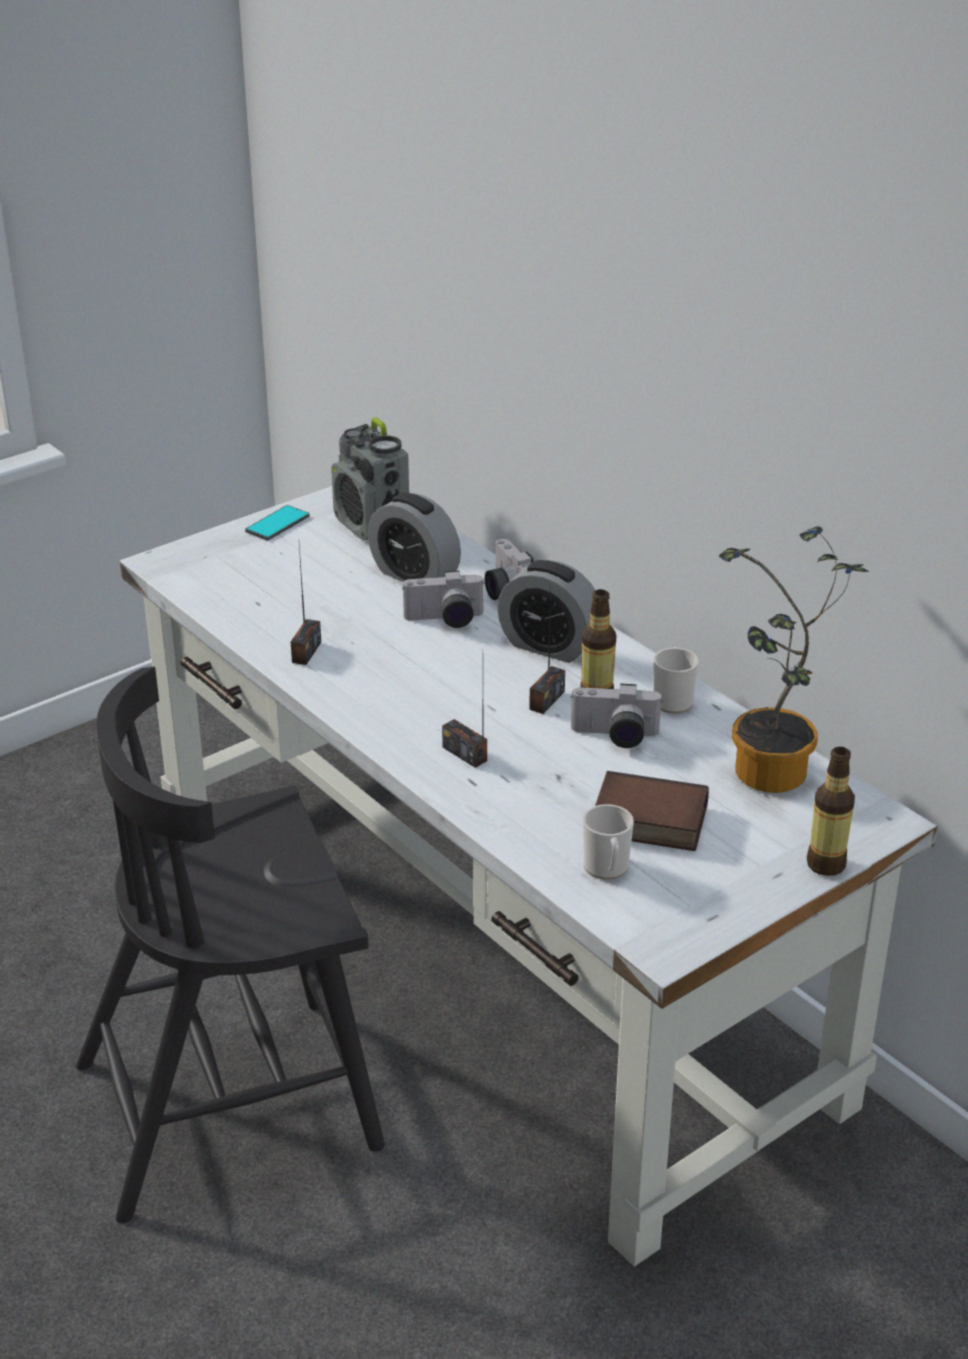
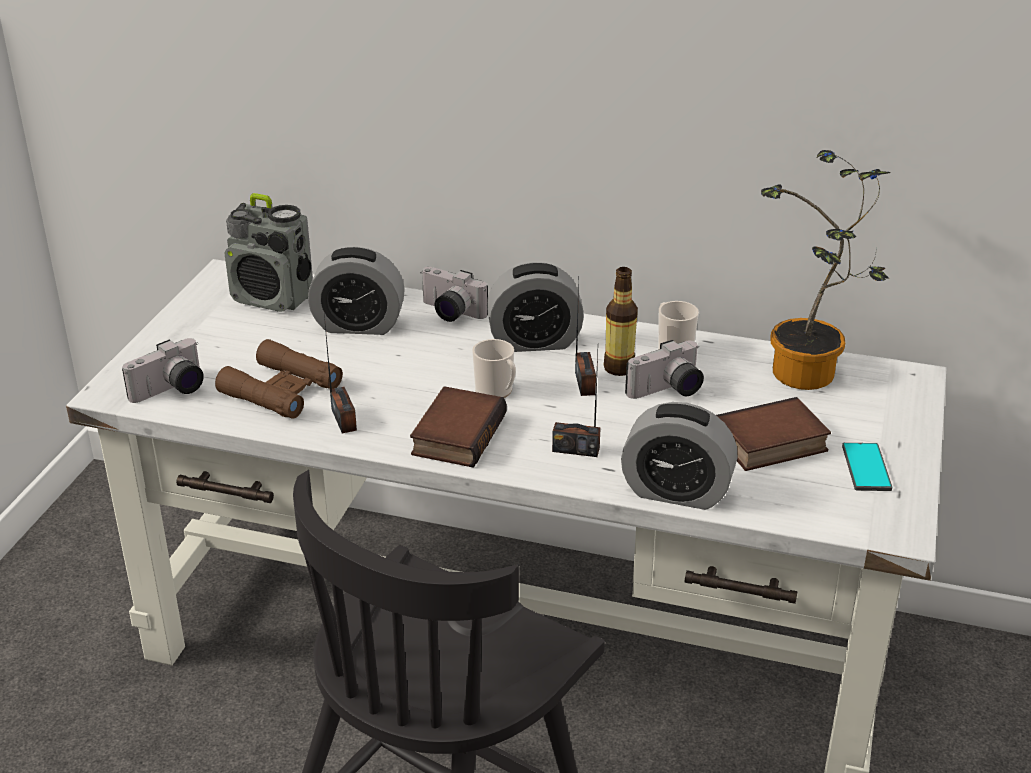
camera: 35 degrees left, 0 degrees up
phone [245,505,310,541] -> phone moved to [842,443,892,491]
camera [402,570,485,628] -> camera moved to [122,338,204,403]
mug [583,804,634,880] -> mug moved to [472,339,516,398]
bottle [807,747,855,876] -> none
none -> brown binoculars [215,339,343,419]
none -> book [410,386,507,468]
none -> alarm clock [621,402,738,510]

